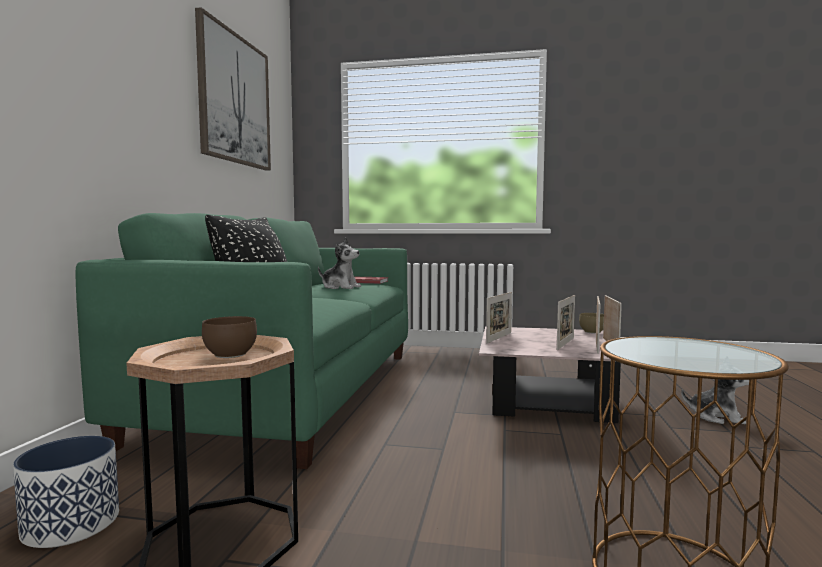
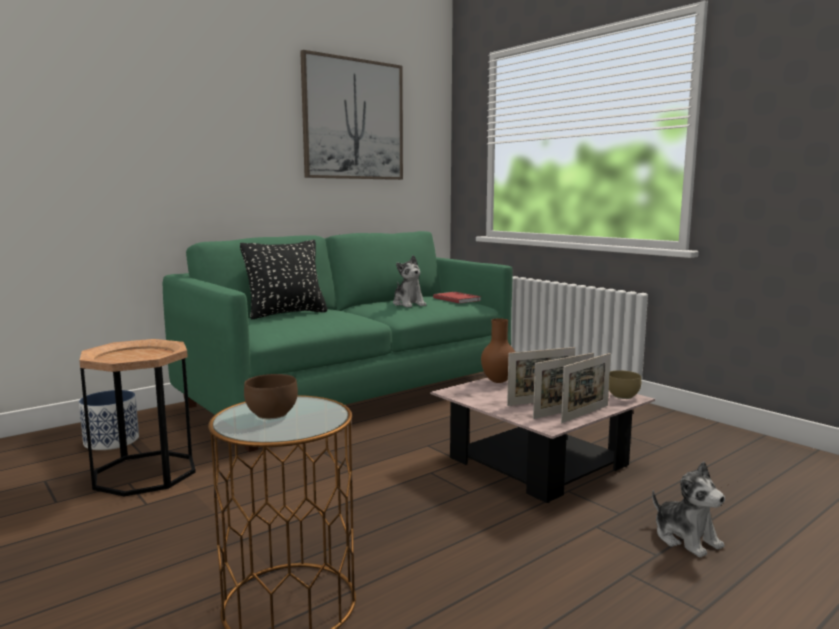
camera: 40 degrees right, 5 degrees up
brown bowl [202,316,257,358] -> brown bowl moved to [244,374,298,419]
picture frame [486,292,512,344] -> brown vase [481,318,515,383]

